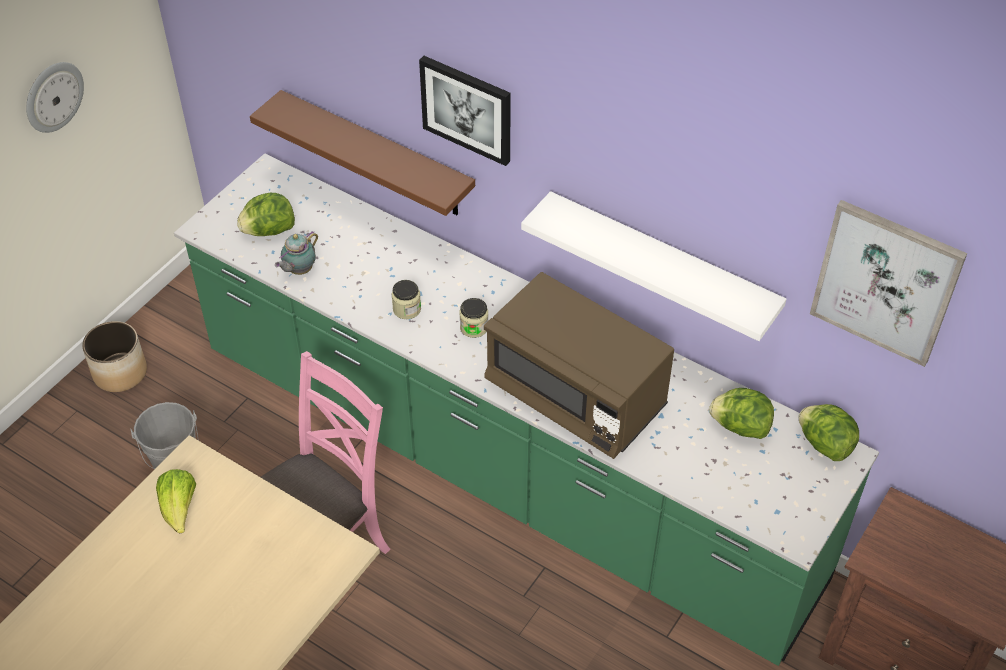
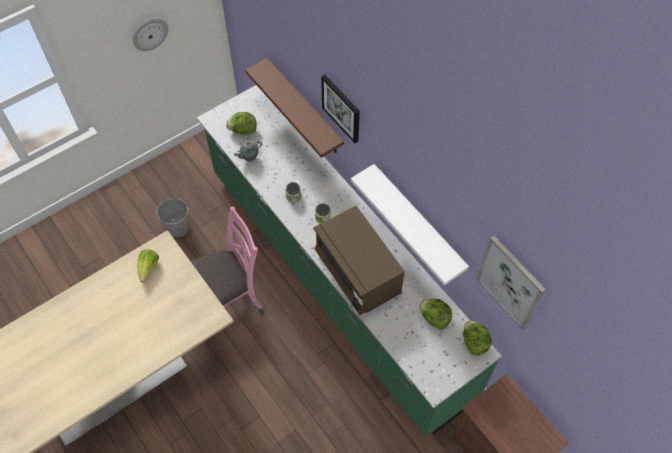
camera: 20 degrees right, 10 degrees up
planter [82,321,147,392] -> none

